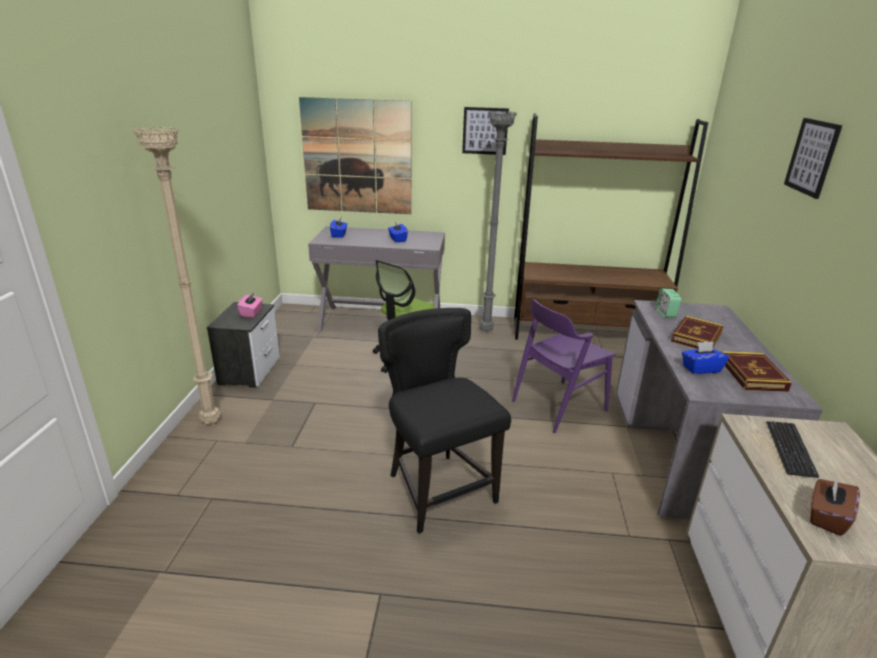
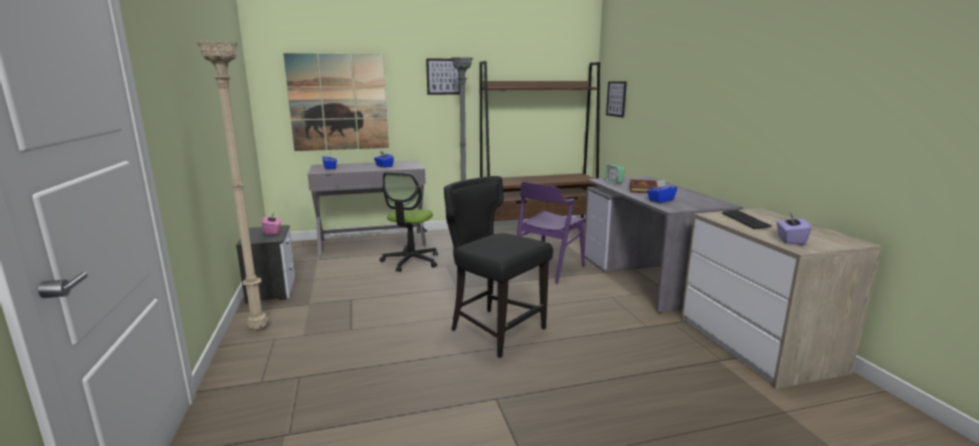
camera: 20 degrees left, 10 degrees down
book [722,351,792,392] -> none
picture [784,118,842,199] -> picture moved to [606,81,627,118]
brown tissue box [810,477,860,536] -> purple tissue box [776,213,812,245]

